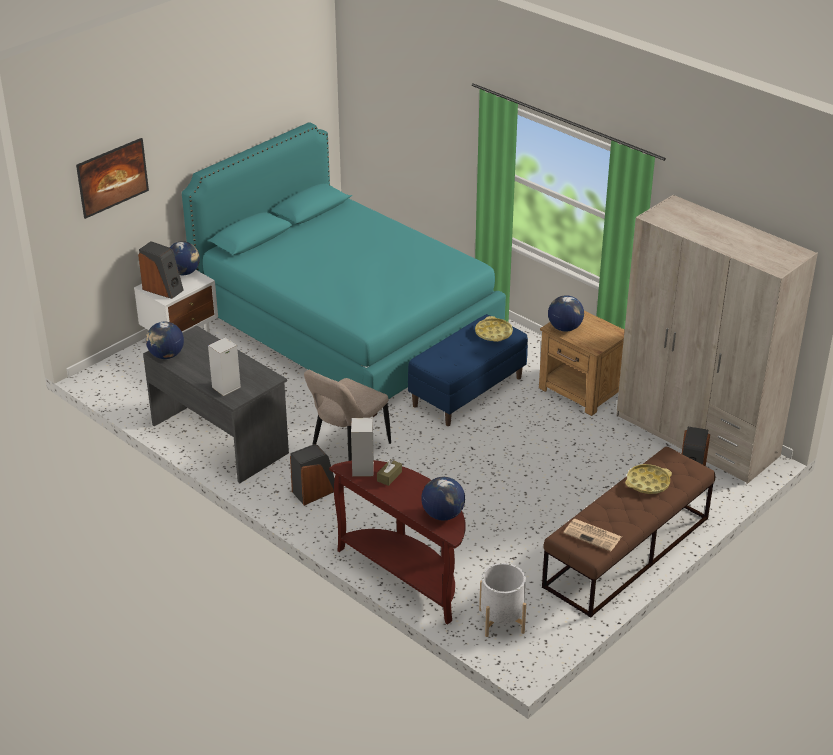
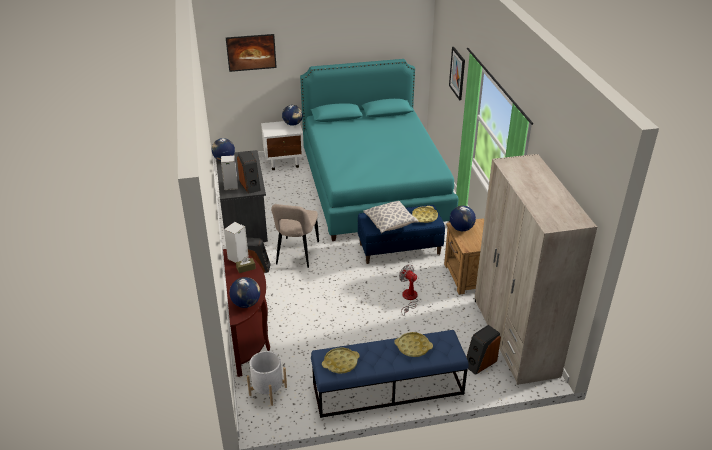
camera: 35 degrees right, 0 degrees up
speaker [138,241,184,299] -> speaker moved to [237,151,261,194]
beige chair [304,370,391,461] -> beige chair turned 60 degrees counterclockwise [271,204,319,268]
brown bench [542,446,715,618] -> blue bench [311,330,469,418]
newspaper [563,518,622,551] -> yellow tray [322,347,360,373]
none -> pillow [364,201,418,234]
none -> fan [399,264,418,316]
none -> picture [449,47,465,100]

